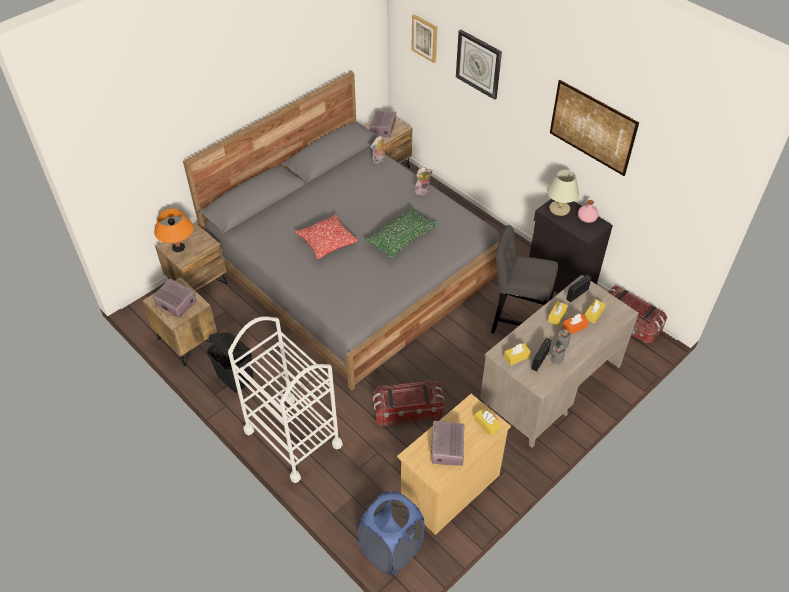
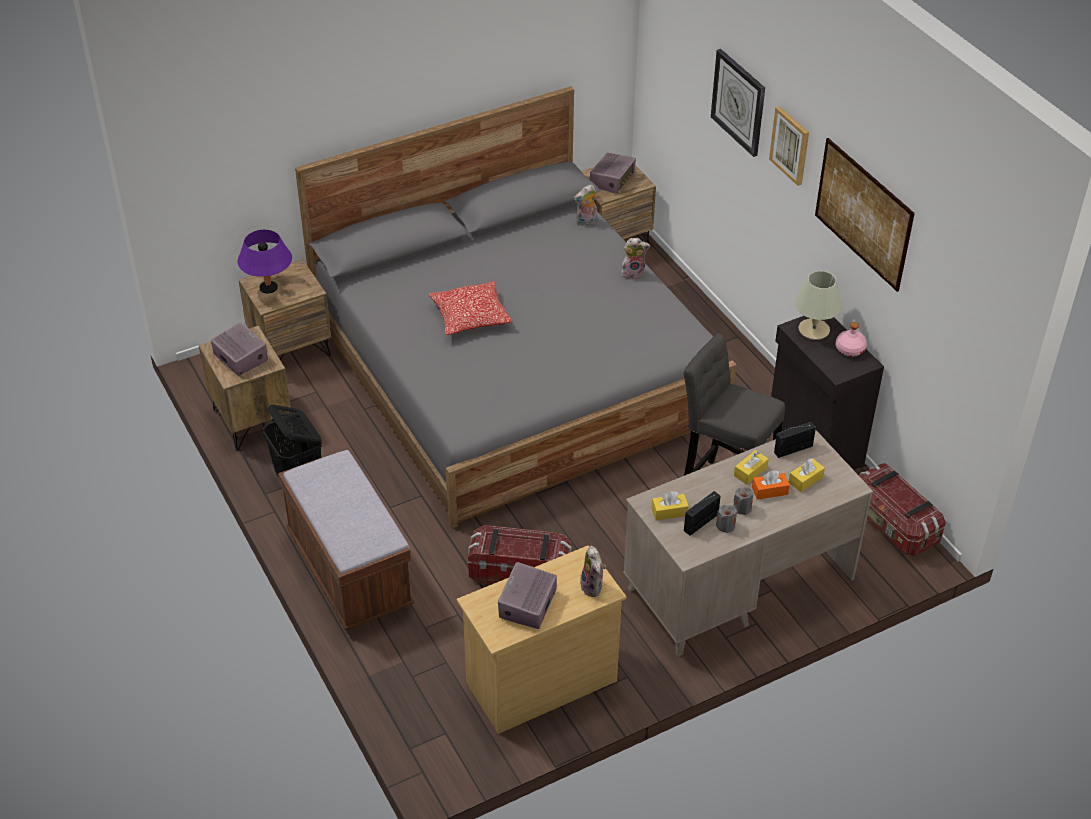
camera: 15 degrees right, 5 degrees down
orange table lamp [154,209,193,252] -> purple table lamp [238,230,292,294]
white cart [228,317,343,483] -> brown bench [278,449,414,631]
blue laundry basket [359,491,424,575] -> none
green pillow [365,206,439,260] -> none
picture [411,14,437,63] -> picture moved to [769,106,809,186]
yellow tissue box [474,408,501,436] -> plush toy [580,546,606,597]

